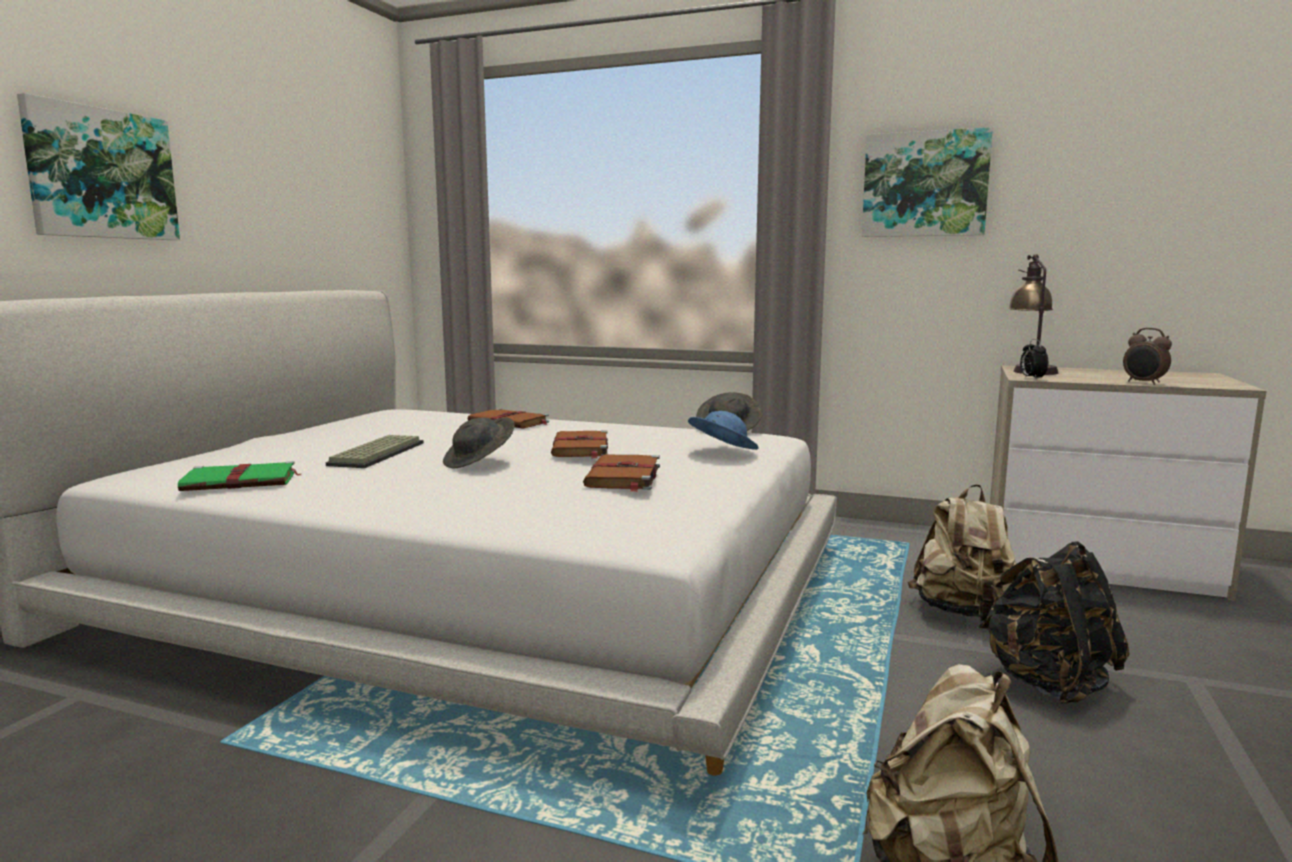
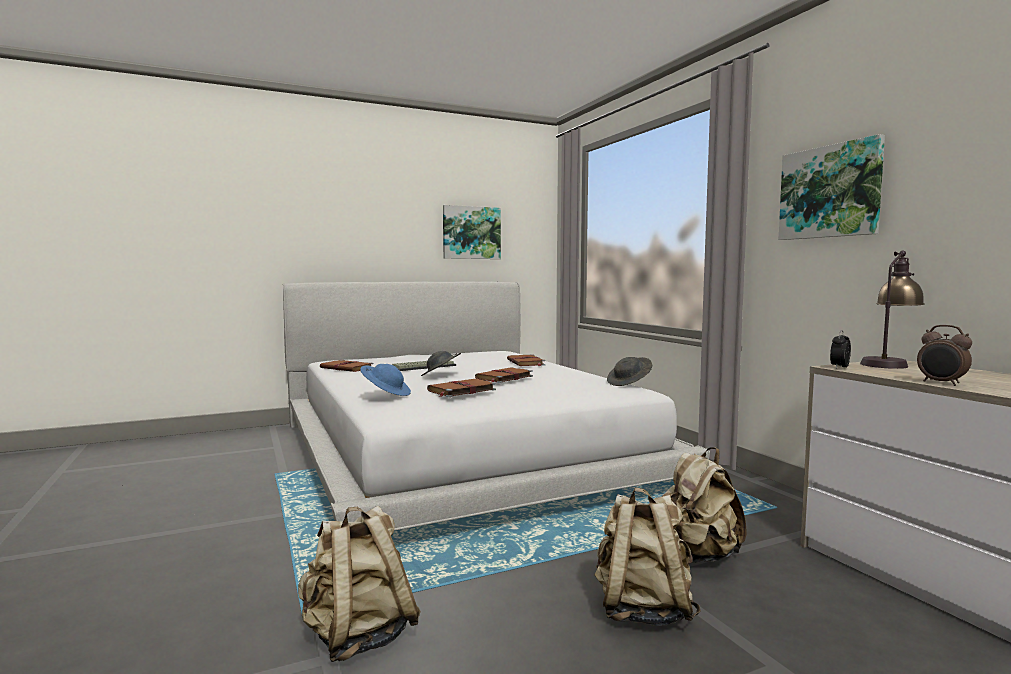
camera: 45 degrees right, 5 degrees down
picture [17,93,180,240] -> picture moved to [443,205,501,259]
green book [178,461,300,491] -> brown book [320,360,373,372]
blue hat [688,411,759,450] -> blue hat moved to [360,364,411,396]
black backpack [978,541,1130,704] -> beige backpack [595,487,701,626]
alarm clock [1123,328,1172,385] -> alarm clock turned 45 degrees counterclockwise [917,325,972,386]

